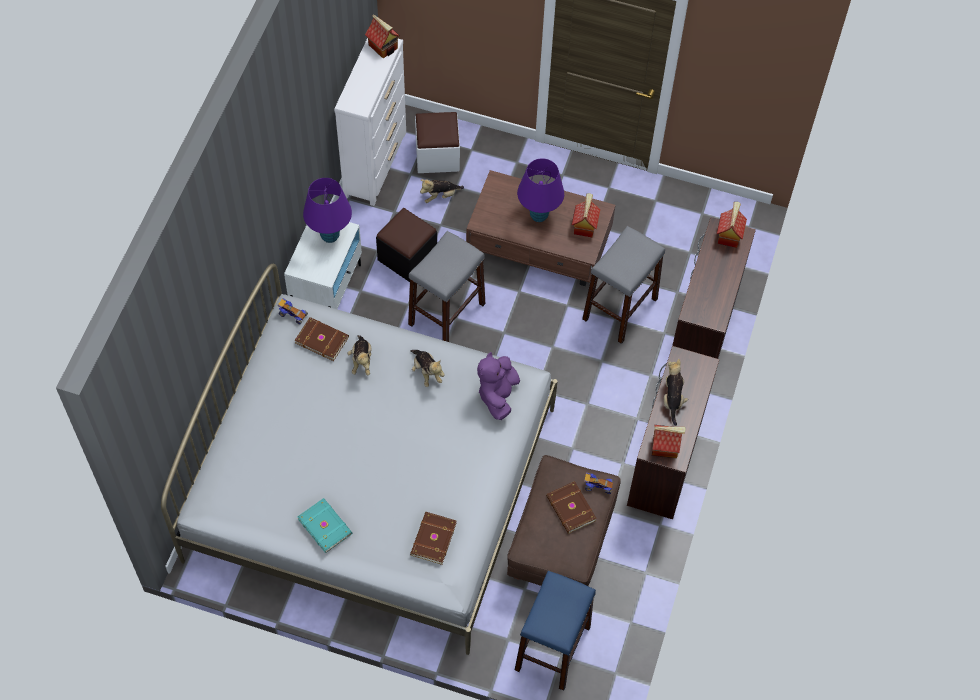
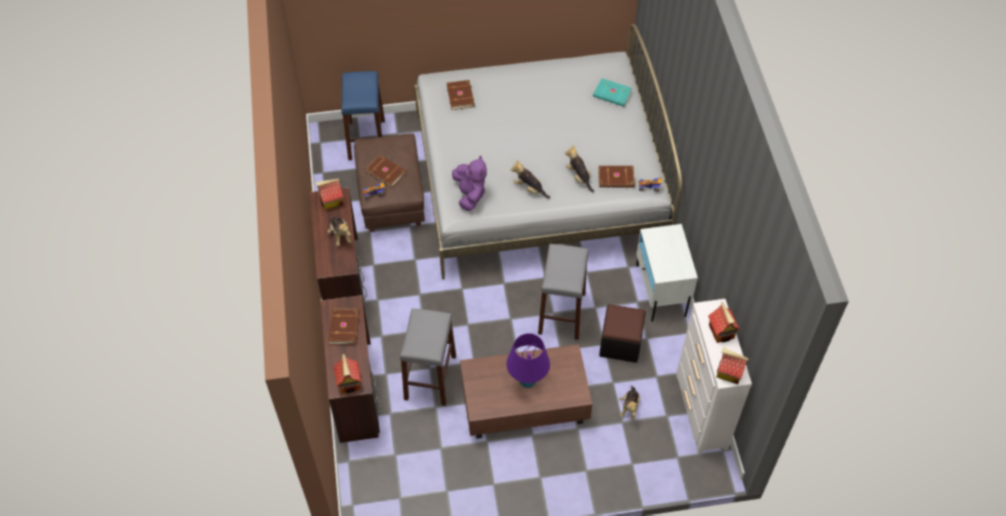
camera: 155 degrees right, 5 degrees down
turquoise book [297,498,352,553] -> turquoise book moved to [593,78,633,107]
purple table lamp [303,178,352,243] -> none
white ottoman [415,112,460,173] -> none
plush toy [420,179,464,203] -> plush toy turned 150 degrees clockwise [620,386,640,421]
toy house [572,193,600,237] -> toy house moved to [708,302,740,343]
none -> brown book [328,308,360,345]

